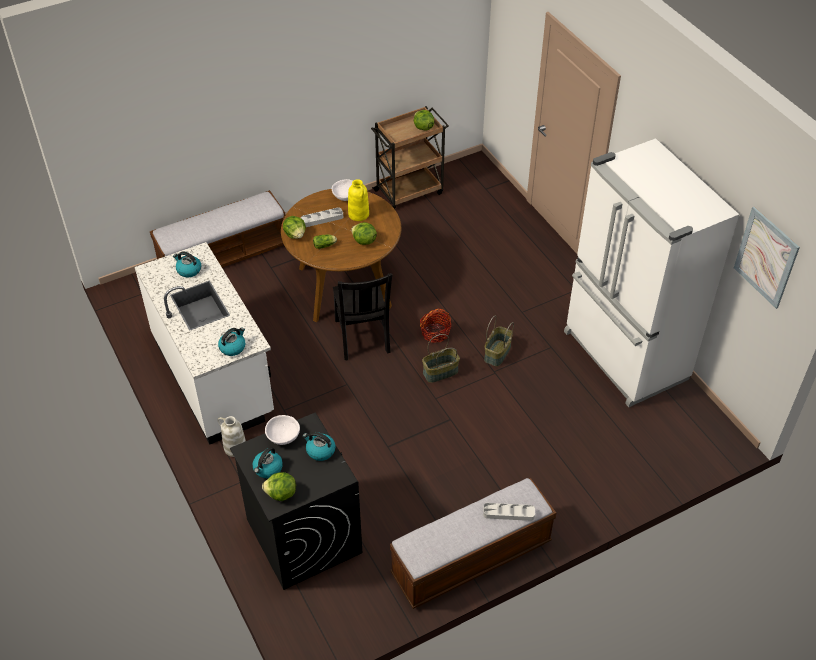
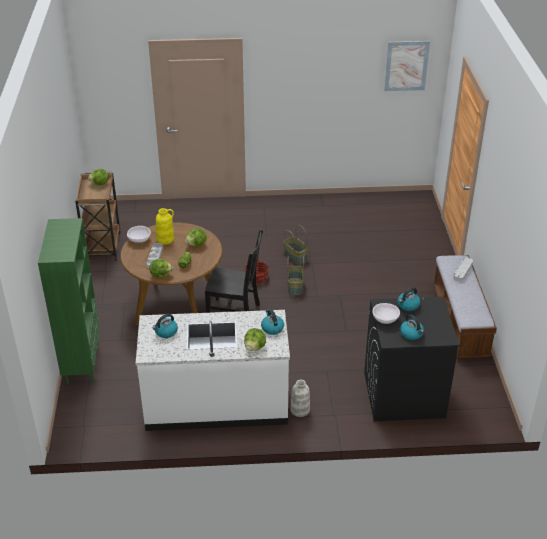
camera: 65 degrees left, 10 degrees down
bench [150,190,285,268] -> green bookcase [38,218,100,384]
lettuce [262,472,296,501] -> lettuce moved to [244,328,266,351]
white fridge [564,138,739,407] -> none

